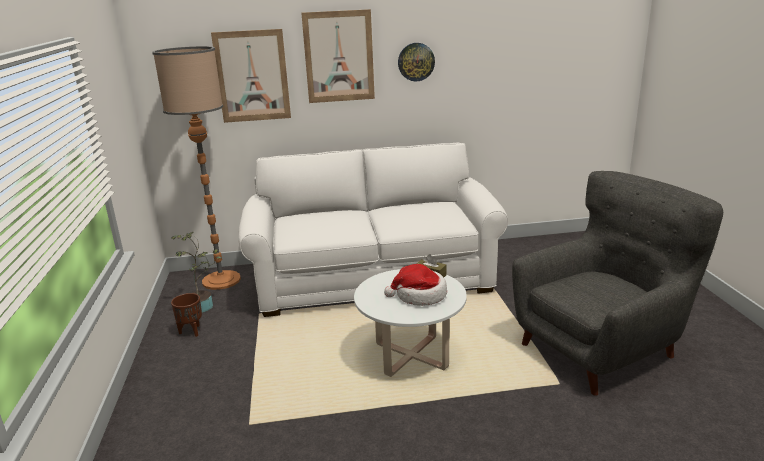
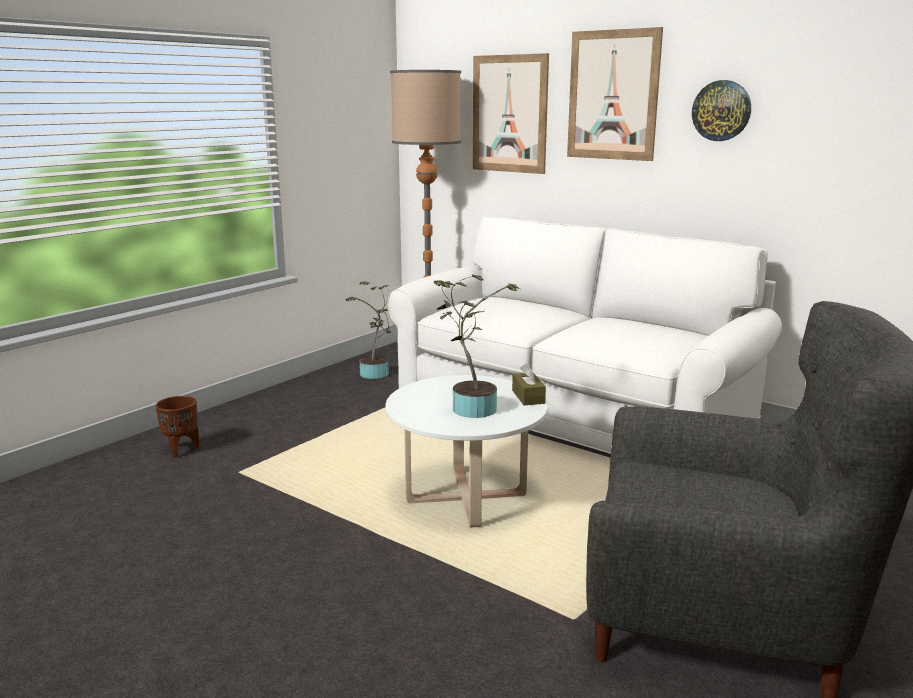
camera: 45 degrees right, 5 degrees down
brown planter [171,293,202,337] -> brown planter moved to [155,396,199,458]
hat [384,264,447,306] -> potted plant [434,274,520,418]

